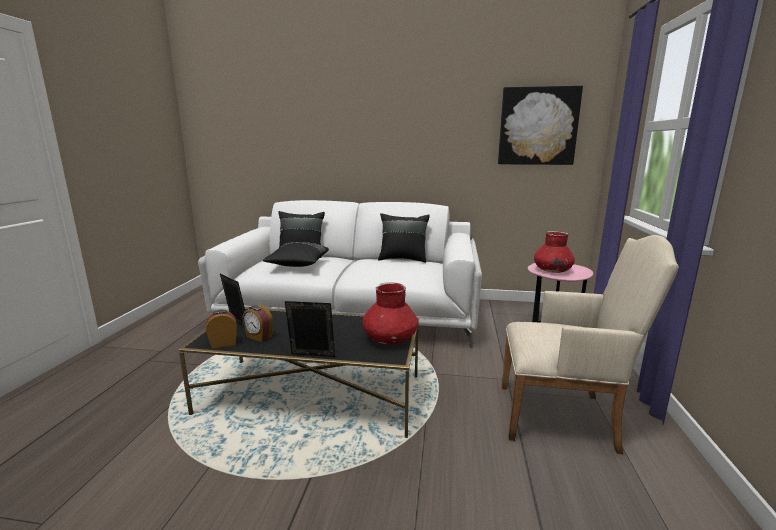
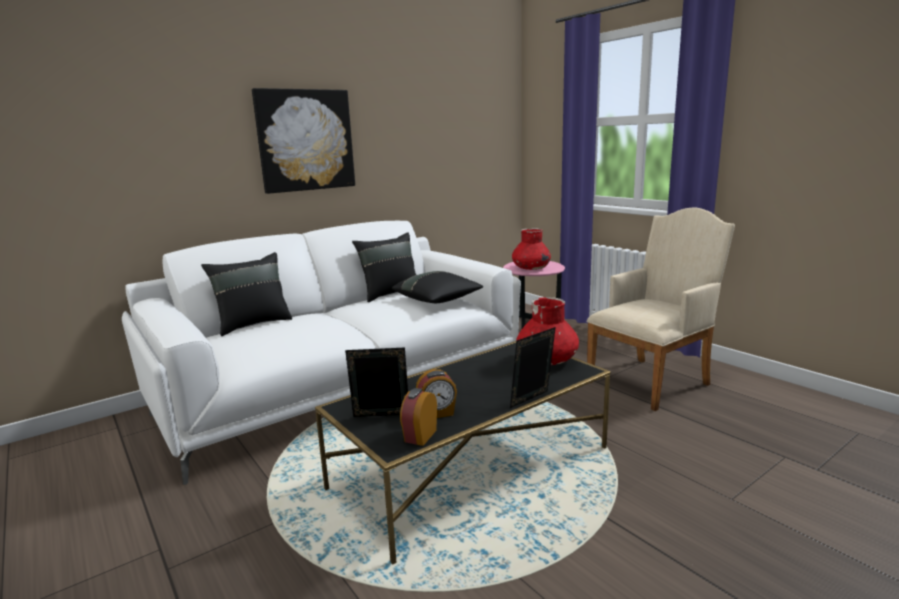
camera: 45 degrees left, 0 degrees up
black pillow [263,242,329,267] -> black pillow moved to [392,271,483,303]
picture [498,86,583,165] -> picture moved to [252,88,355,194]

